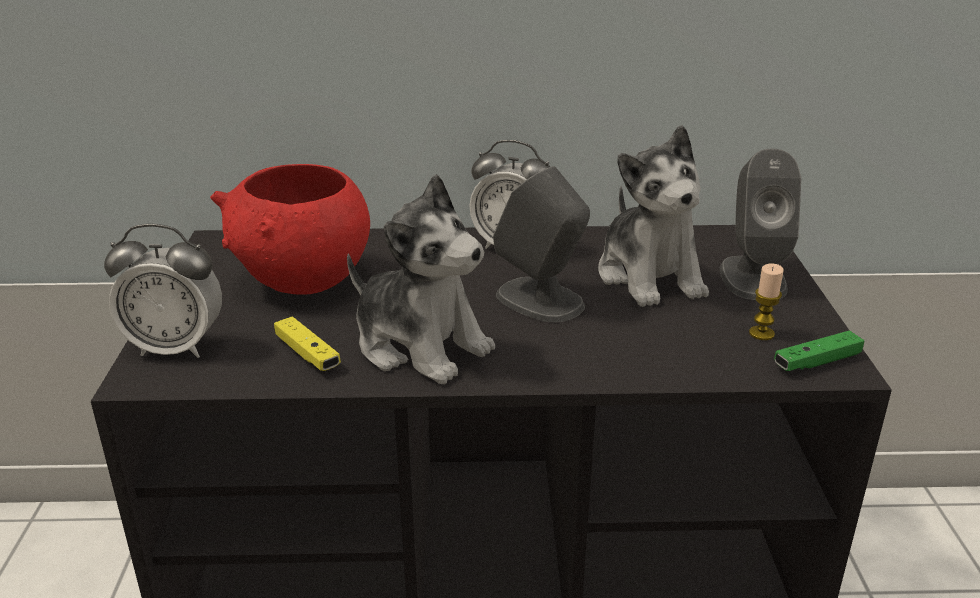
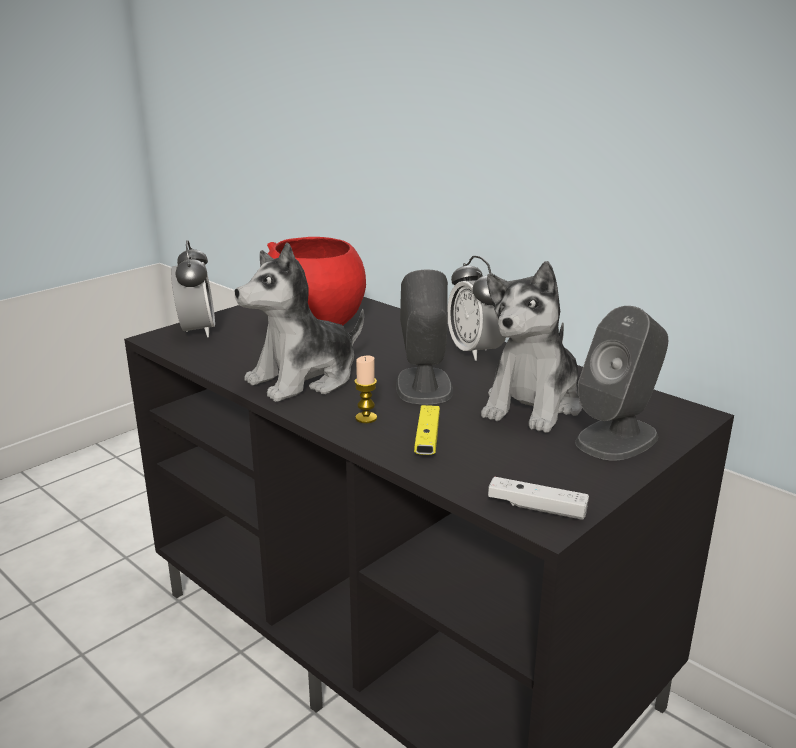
camera: 45 degrees right, 5 degrees down
alarm clock [104,224,222,358] -> alarm clock turned 150 degrees counterclockwise [171,240,215,337]
yellow game controller [274,317,341,371] -> yellow game controller moved to [414,405,440,455]
plush toy [347,174,495,384] -> plush toy turned 60 degrees clockwise [235,243,364,402]
candle [749,264,784,340] -> candle moved to [354,355,377,423]
green game controller [774,331,864,371] -> white game controller [488,476,589,520]

